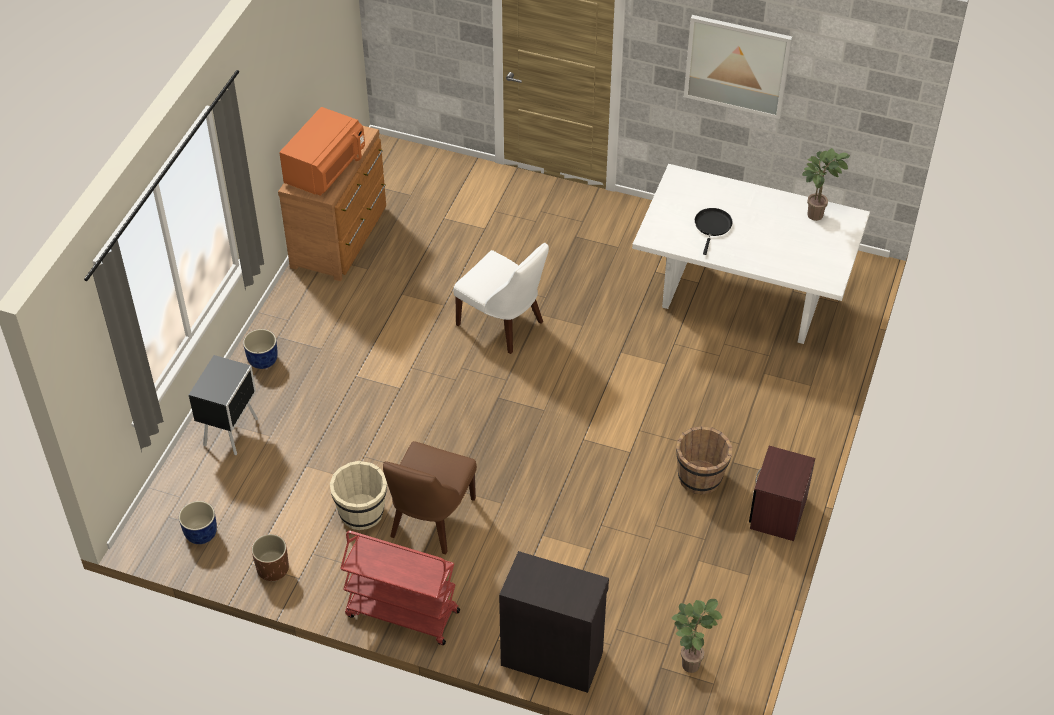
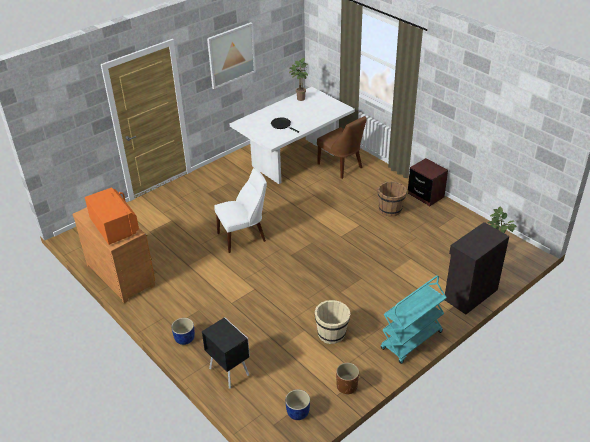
camera: 60 degrees left, 10 degrees down
red cart [340,531,460,645] -> turquoise cart [381,275,447,364]
brown chair [383,441,477,554] -> brown chair moved to [317,116,367,179]

